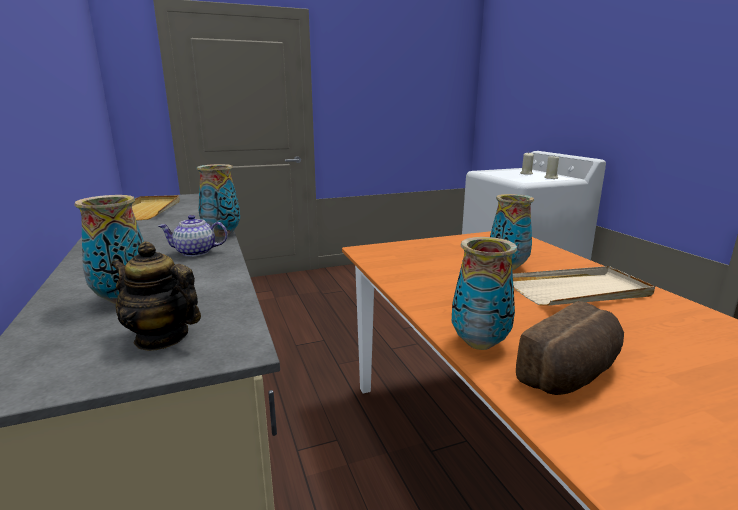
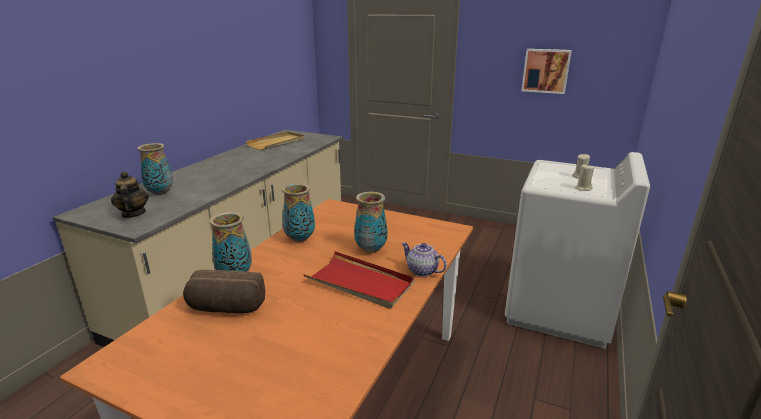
camera: 45 degrees right, 5 degrees up
teapot [158,215,228,257] -> teapot moved to [401,242,447,277]
vase [196,164,240,237] -> vase moved to [282,183,315,242]
beige tray [513,266,655,306] -> red tray [304,251,415,309]
none -> picture [521,49,572,94]

